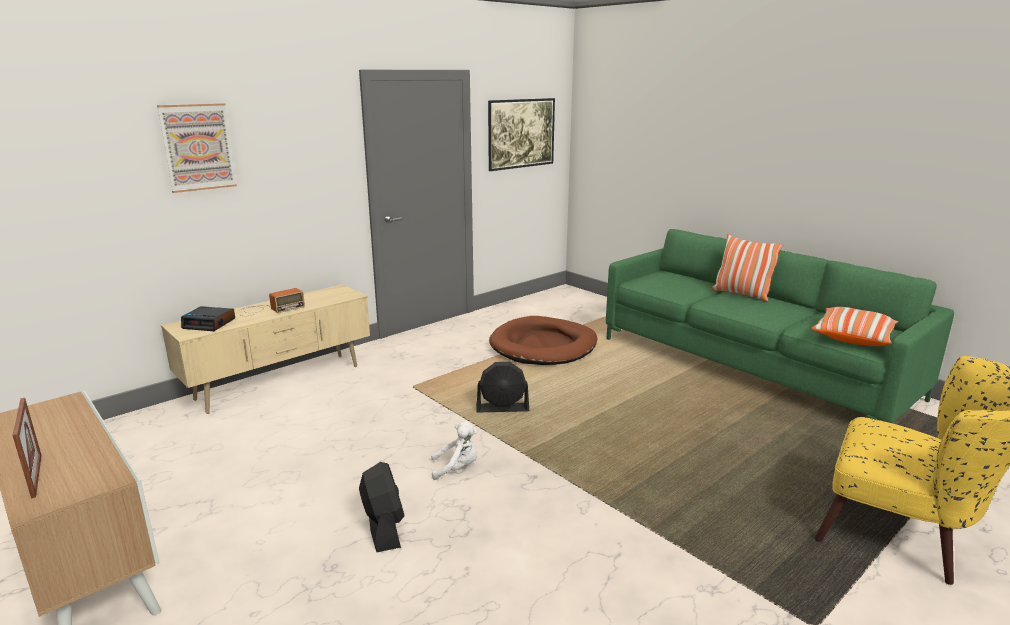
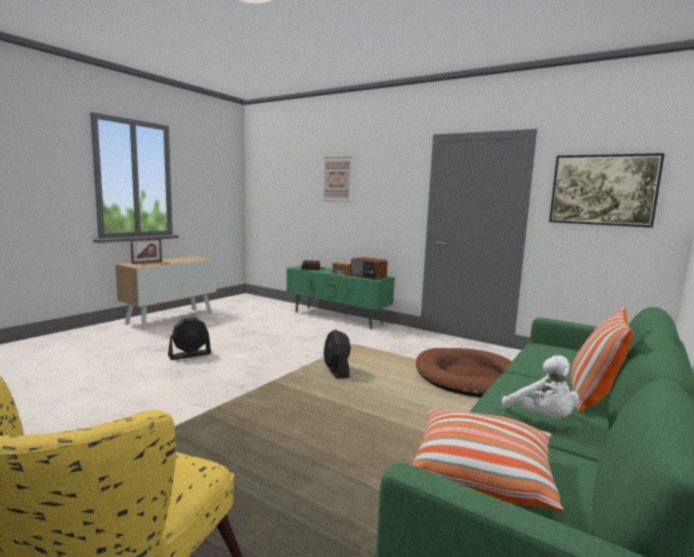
camera: 75 degrees right, 10 degrees down
beige tv stand [161,284,370,414] -> green tv stand [287,265,395,329]
white plush toy [431,421,478,480] -> white plush toy moved to [502,355,580,418]
none -> radio [351,257,387,280]

